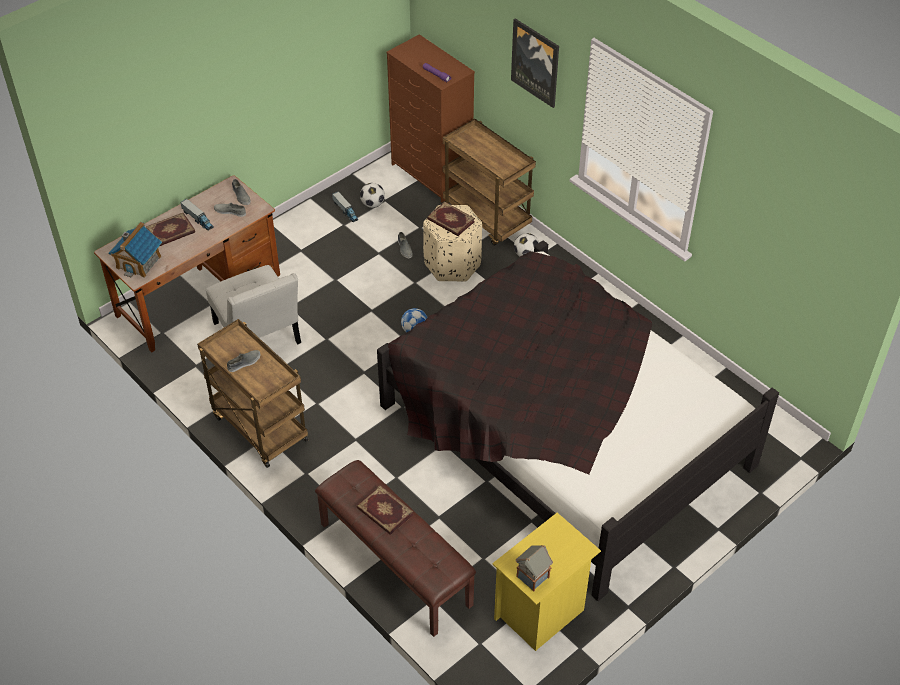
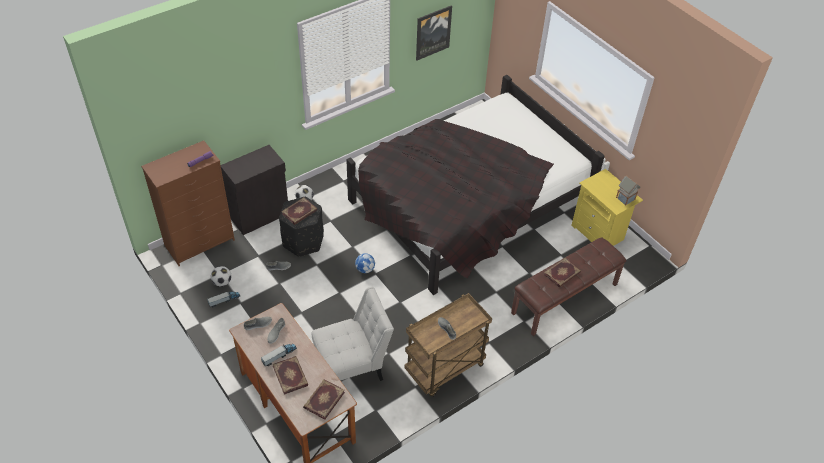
camera: 85 degrees left, 0 degrees up
toy house [109,222,162,278] -> book [303,379,345,420]
beige ottoman [423,205,482,282] -> black ottoman [279,197,324,257]
brown cart [443,119,536,246] -> black cabinet [220,145,288,235]
picture [511,18,559,108] -> picture moved to [416,5,452,60]

